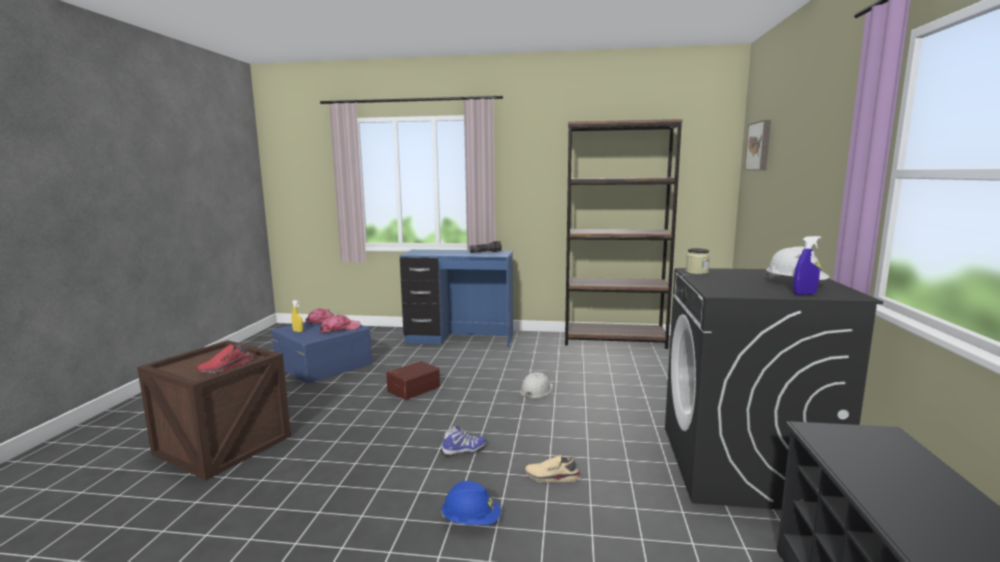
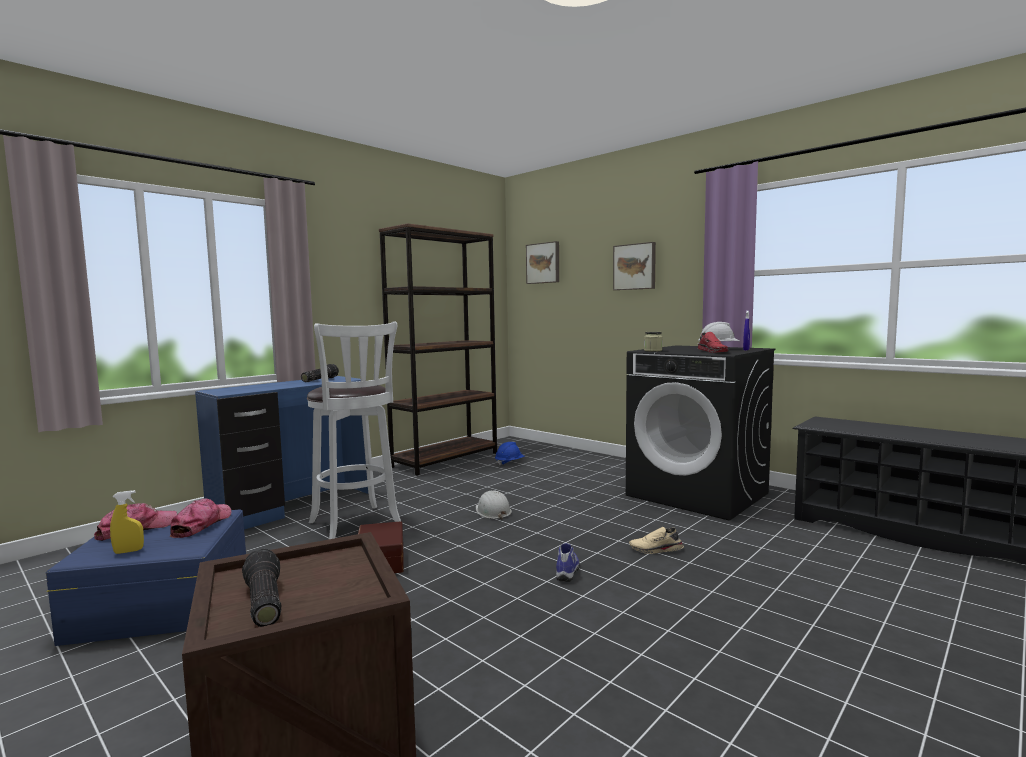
camera: 55 degrees left, 5 degrees down
red shoe [196,343,253,373] -> red shoe moved to [698,332,728,353]
blue hard hat [441,481,501,525] -> blue hard hat moved to [495,442,525,466]
beige shoe [525,455,581,483] -> beige shoe turned 45 degrees clockwise [629,527,684,554]
none -> flashlight [242,549,282,627]
none -> white stool [307,321,401,539]
none -> picture [613,242,656,290]

